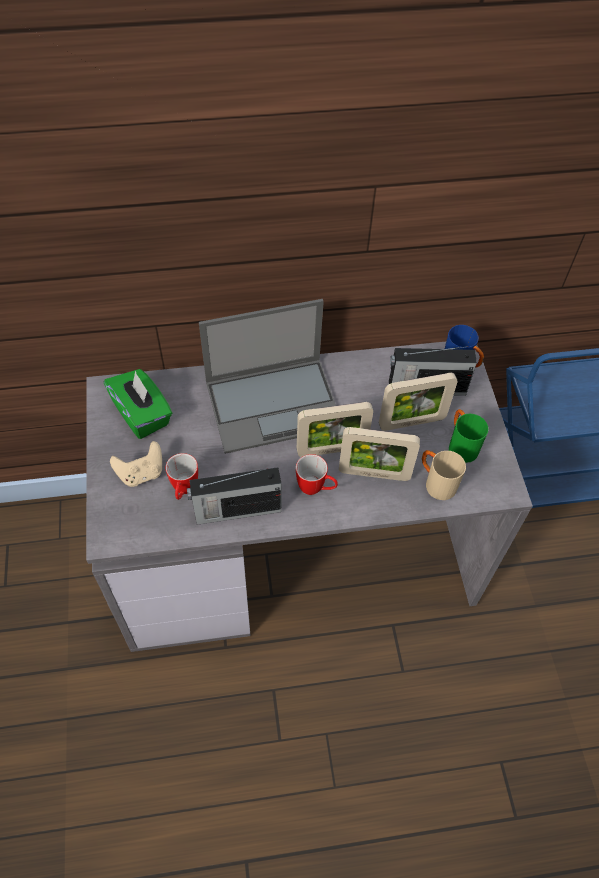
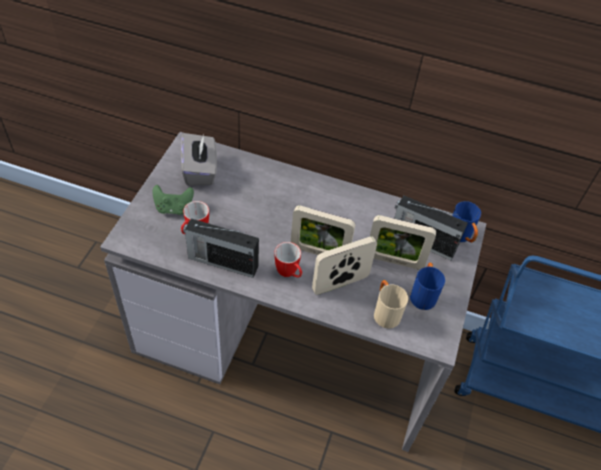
camera: 25 degrees right, 5 degrees down
green tissue box [104,369,172,439] -> grey tissue box [181,133,217,186]
beige game controller [110,441,162,487] -> green game controller [153,185,194,215]
laptop [199,299,336,454] -> none
picture frame [339,427,420,481] -> picture frame turned 120 degrees clockwise [312,236,377,295]
green mug [449,409,488,463] -> blue mug [410,263,445,310]

